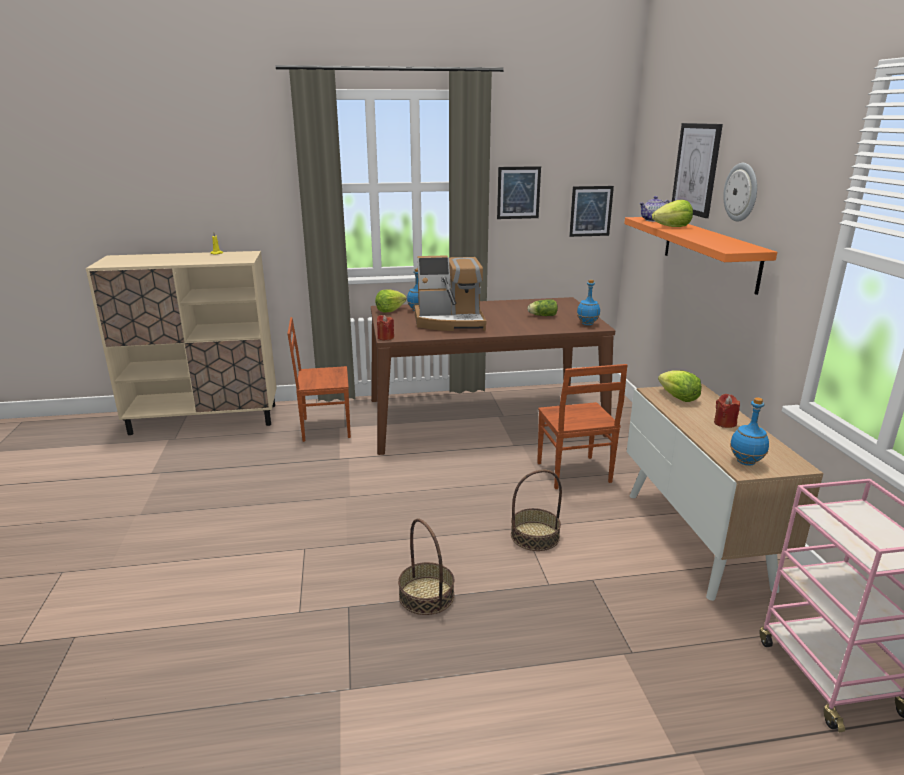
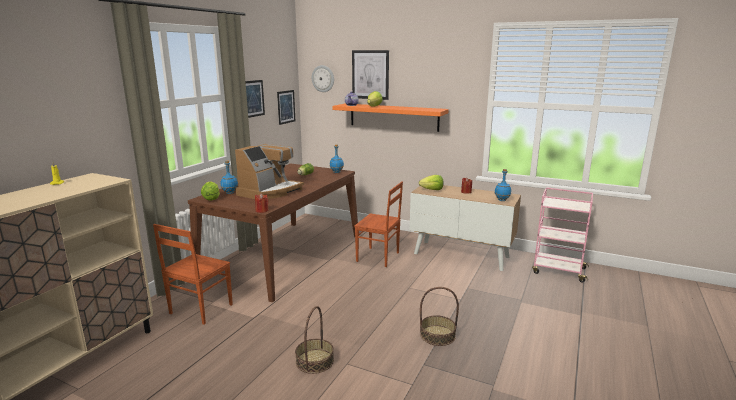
camera: 55 degrees left, 5 degrees down
basket [511,469,562,551] -> basket moved to [295,306,334,374]
wall clock [723,163,757,221] -> wall clock moved to [312,65,334,92]

